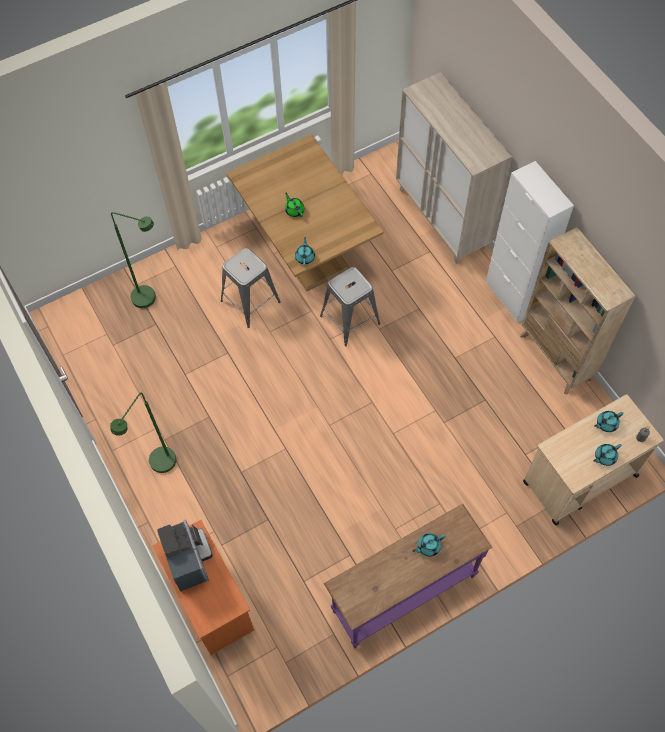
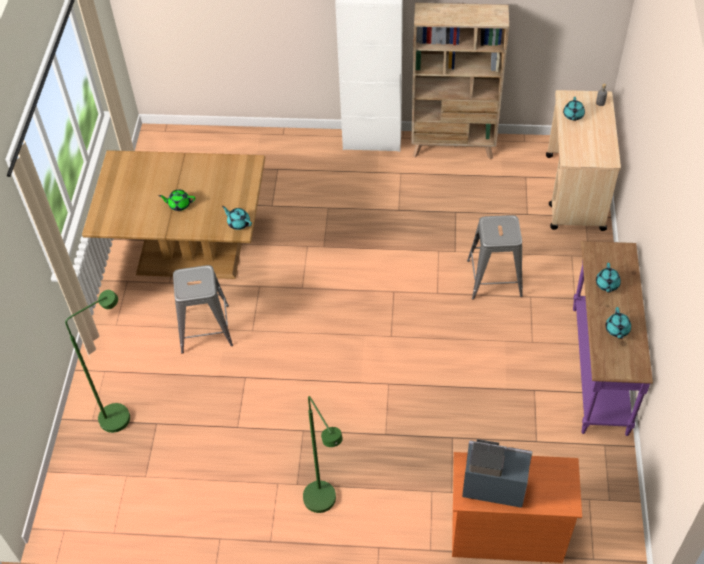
camera: 55 degrees left, 10 degrees down
grey stool [320,266,380,346] -> grey stool moved to [467,215,523,299]
beige cabinet [396,73,512,264] -> none
turquoise teapot [594,444,621,466] -> turquoise teapot moved to [605,307,631,339]

